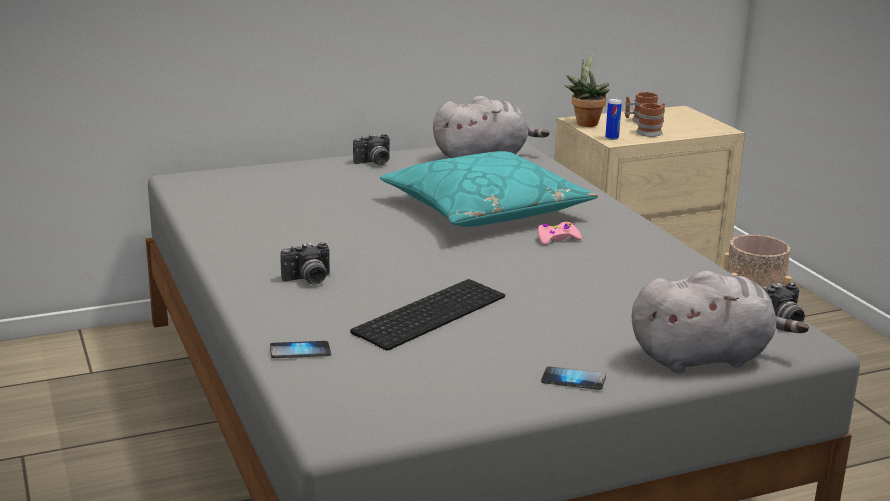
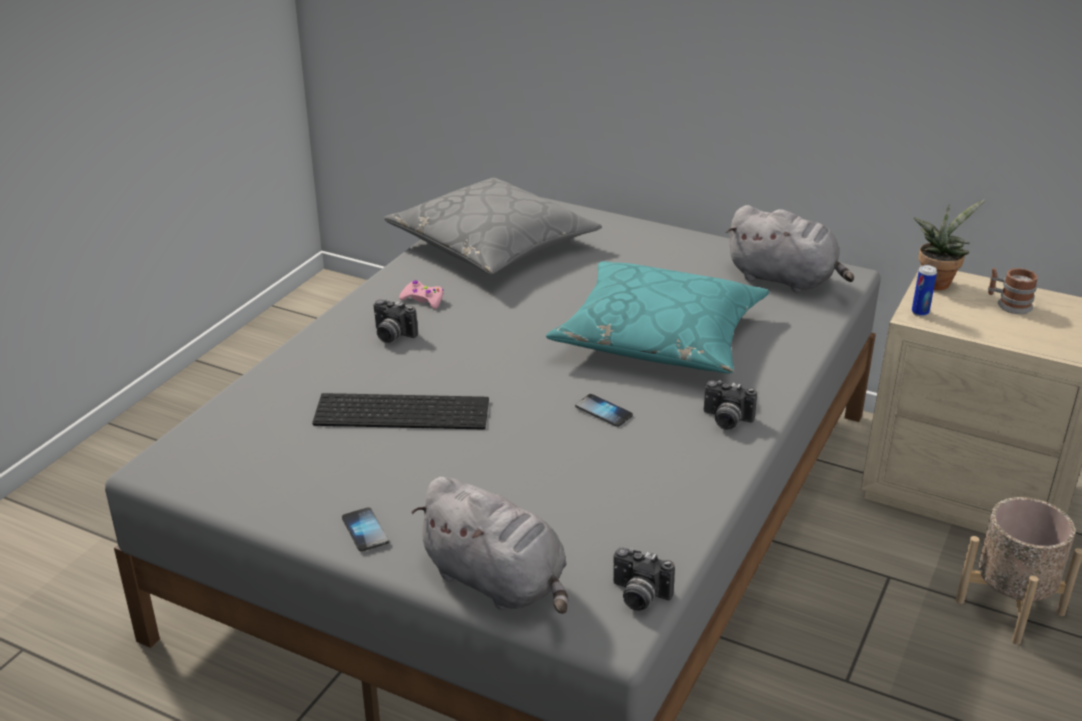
camera: 50 degrees right, 10 degrees up
phone [270,341,331,358] -> phone moved to [575,394,633,427]
camera [353,134,390,165] -> camera moved to [704,380,757,430]
pink game controller [538,222,582,245] -> pink game controller moved to [399,280,444,309]
mug [636,103,665,137] -> none
none -> grey pillow [384,178,602,275]

